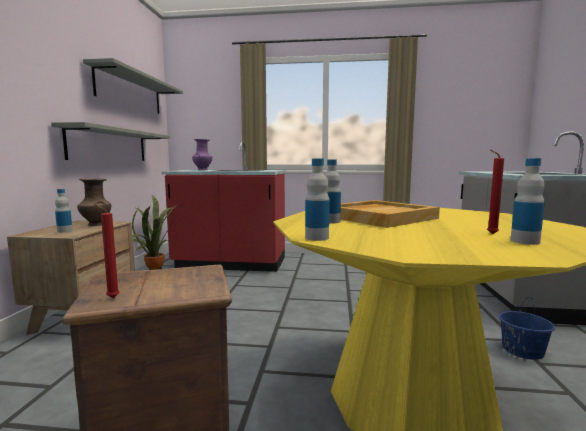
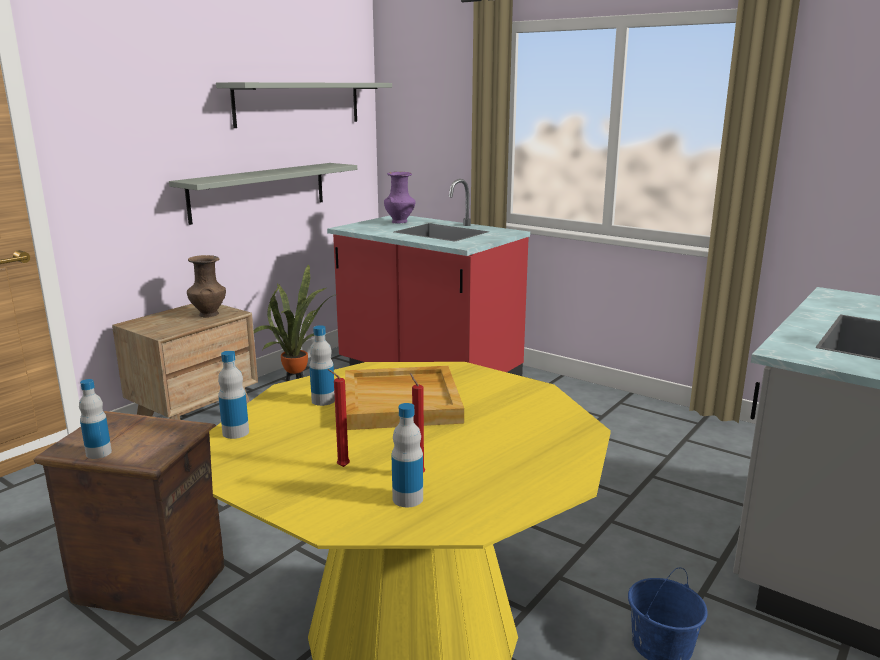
camera: 30 degrees right, 10 degrees up
bottle [55,189,73,233] -> bottle moved to [79,379,112,459]
red candle [94,204,120,298] -> red candle moved to [328,369,350,467]

